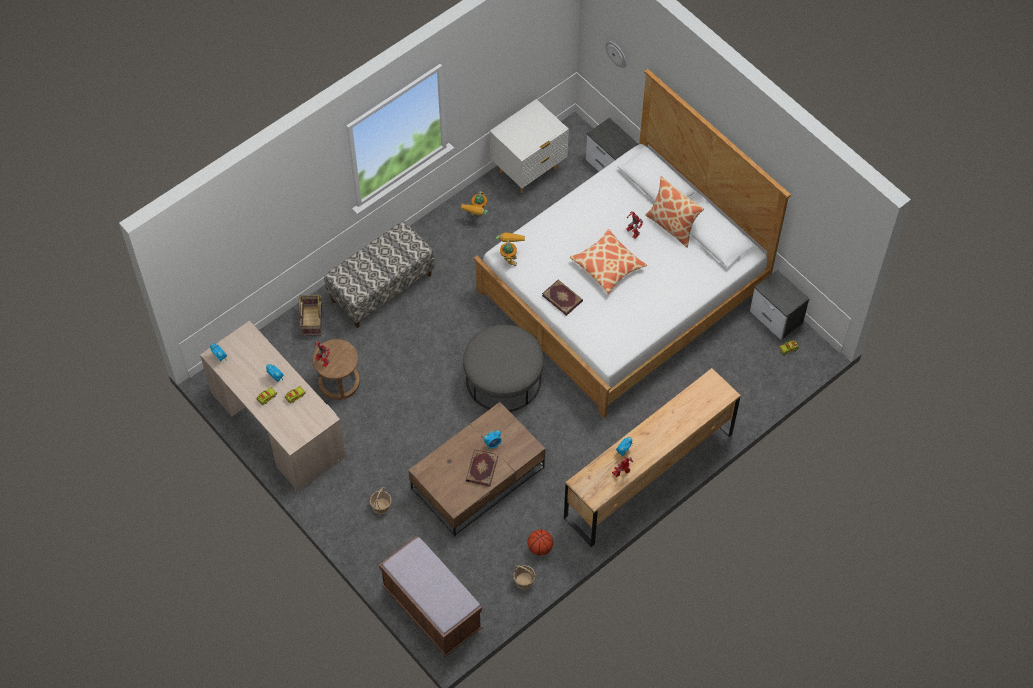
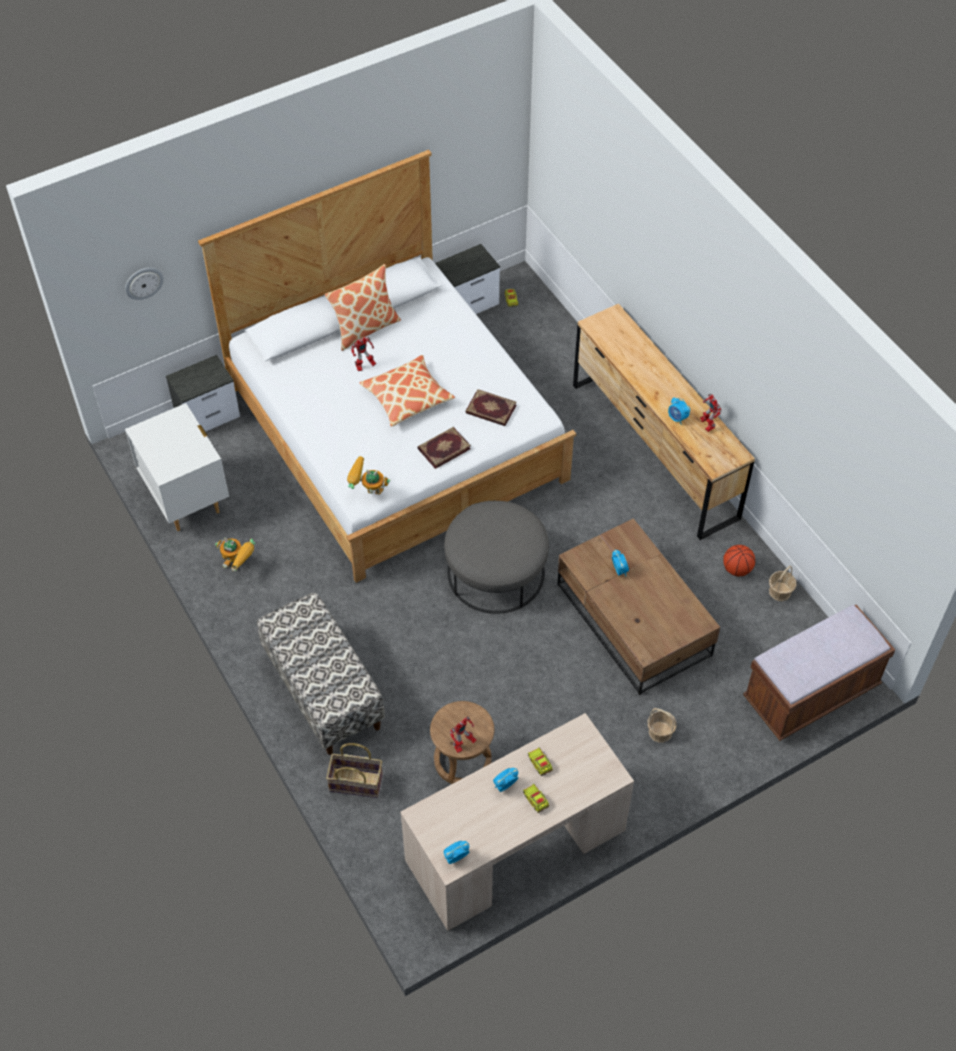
camera: 80 degrees left, 5 degrees down
book [466,449,498,487] -> book moved to [466,389,517,426]

